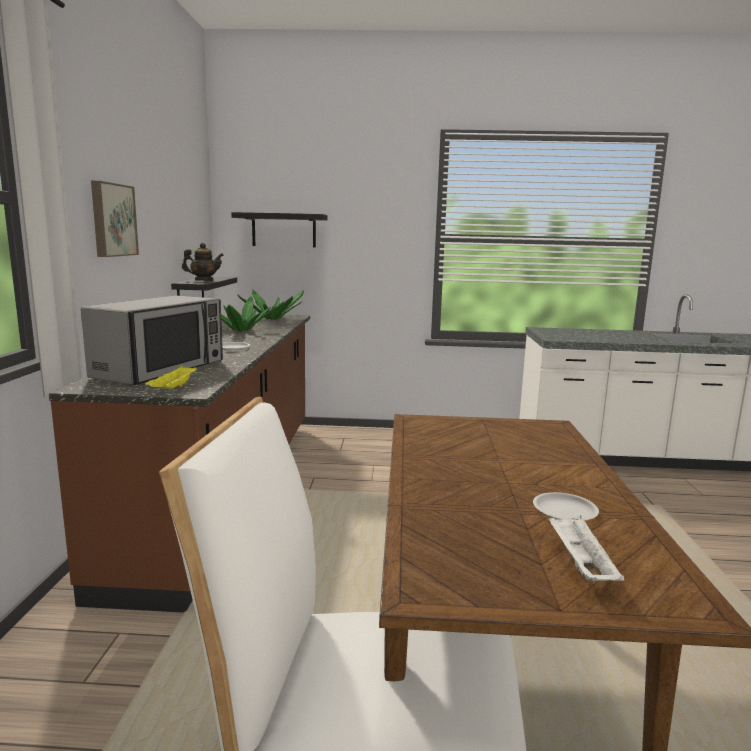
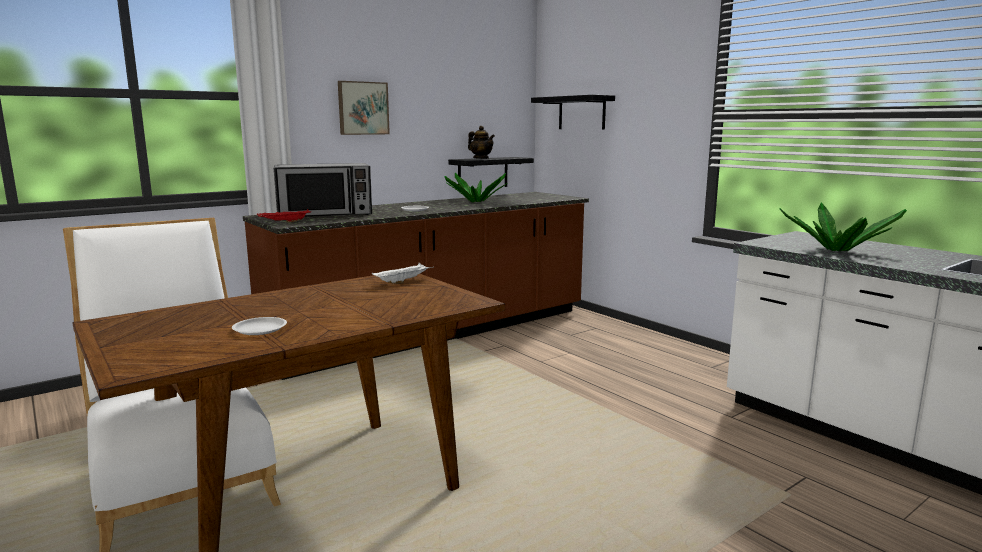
camera: 50 degrees right, 0 degrees up
yellow tray [145,366,197,389] -> red tray [257,209,311,223]
potted plant [237,290,304,320] -> potted plant moved to [779,202,907,251]
white tray [549,516,624,581] -> white tray moved to [372,263,434,284]

